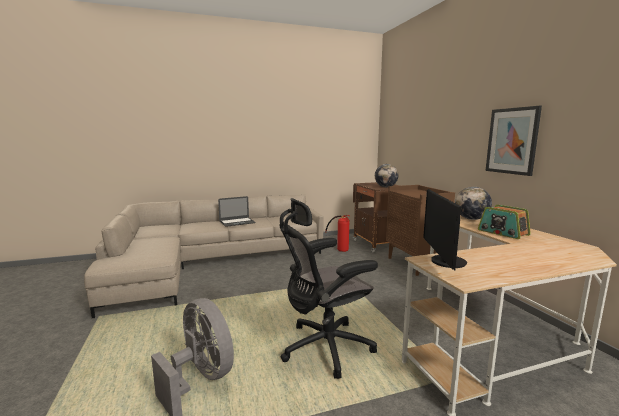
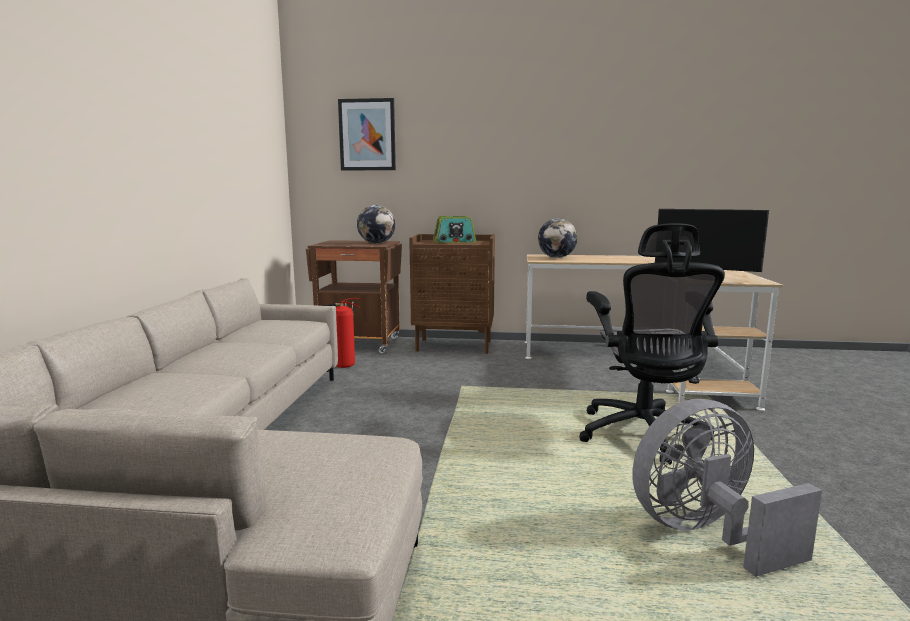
camera: 65 degrees left, 0 degrees up
laptop [218,196,256,227] -> none
radio [478,205,531,239] -> radio moved to [433,216,476,243]
picture [485,106,542,176] -> picture moved to [338,98,396,170]

